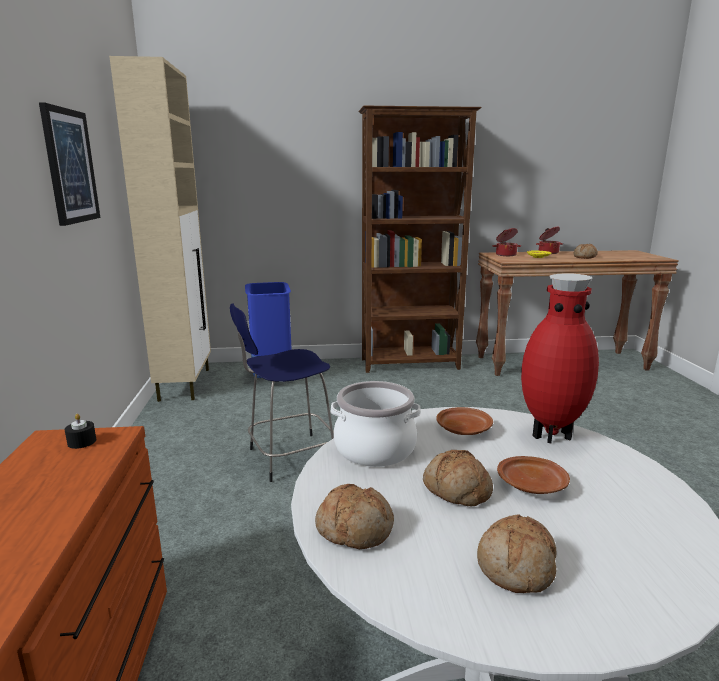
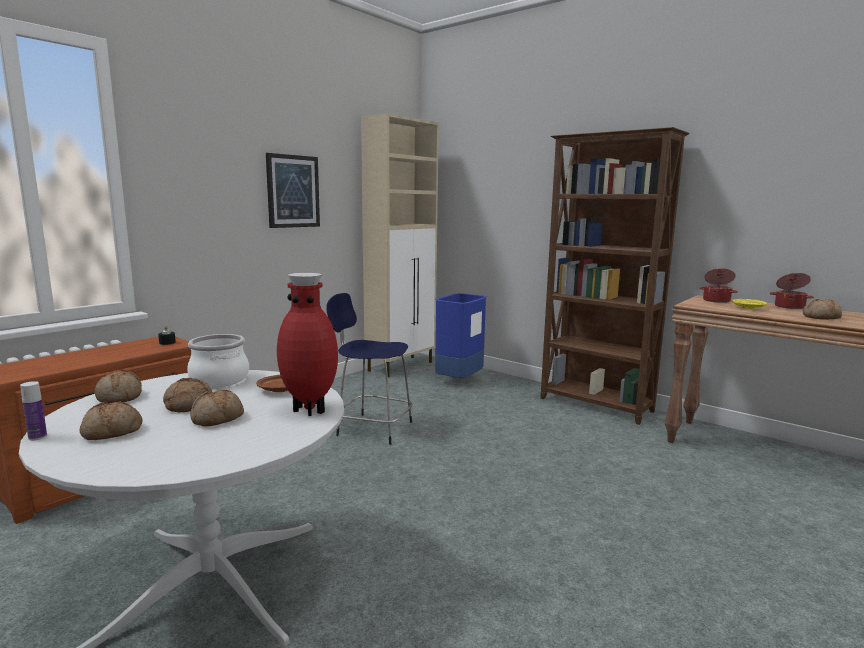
camera: 45 degrees right, 5 degrees down
brown plate [497,456,570,494] -> bread [190,390,244,427]
none -> bottle [20,381,47,440]

